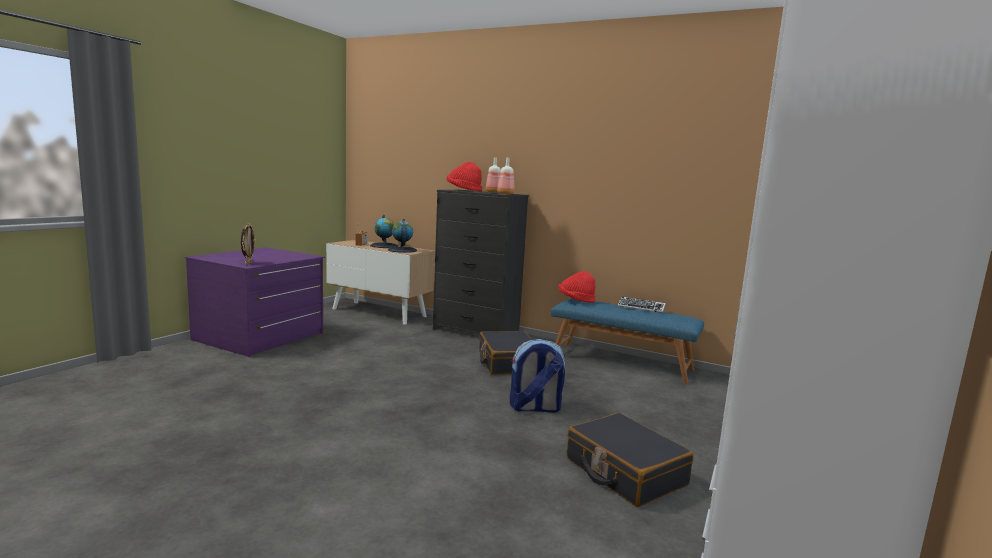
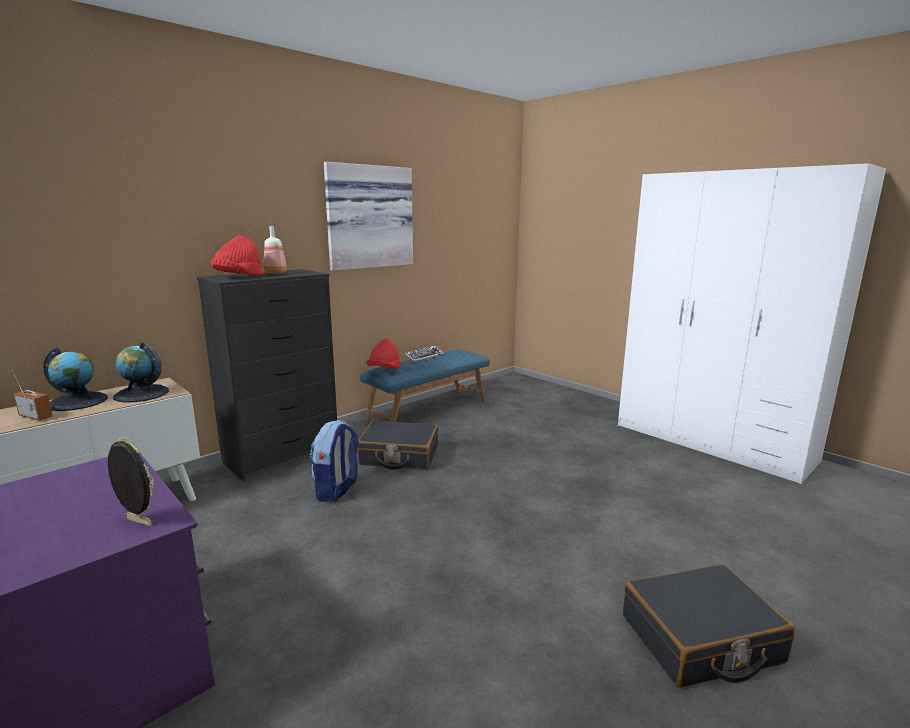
camera: 70 degrees left, 5 degrees up
bottle [497,158,515,195] -> none
backpack [510,339,565,413] -> backpack moved to [310,420,359,502]
black suitcase [567,413,694,507] -> black suitcase moved to [623,564,795,688]
none -> picture [324,162,413,271]

